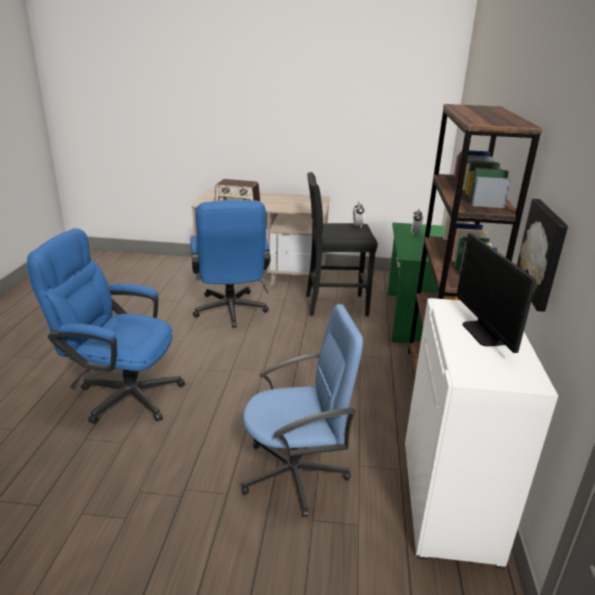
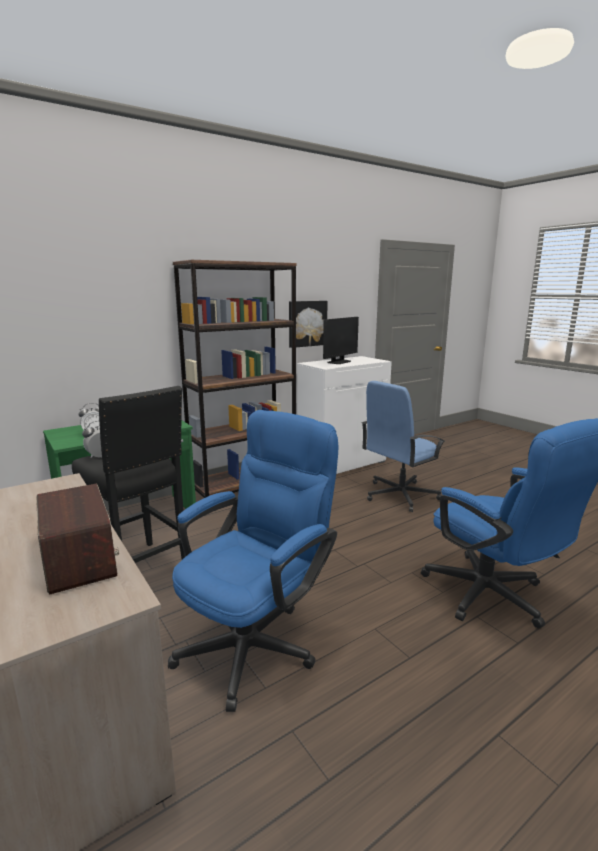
camera: 130 degrees left, 10 degrees down
blue office chair [241,304,363,518] -> blue office chair turned 75 degrees counterclockwise [362,381,446,512]

